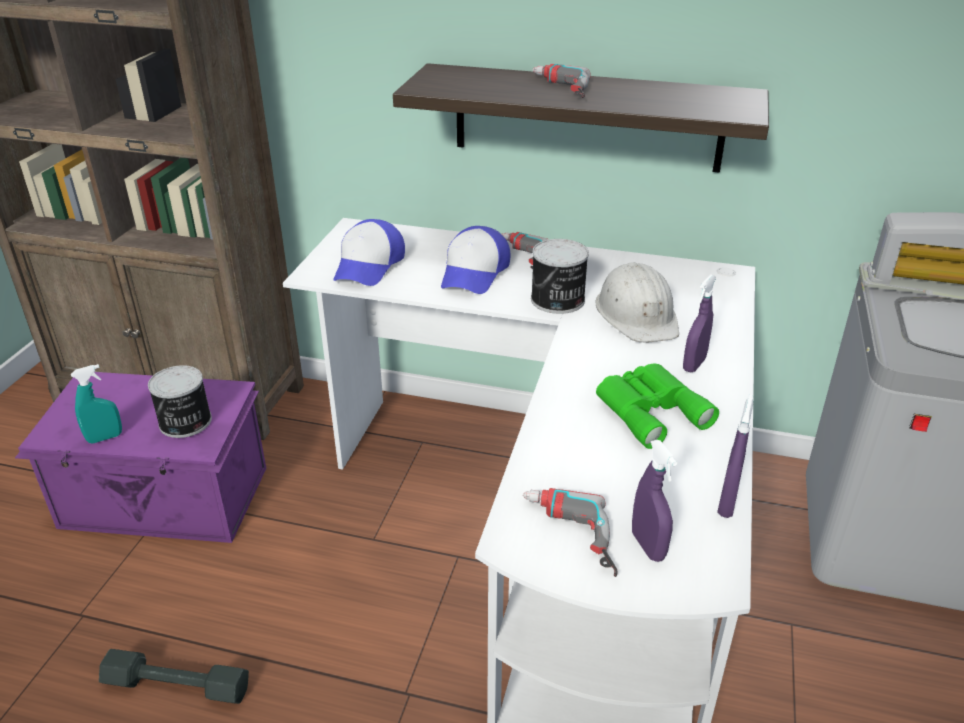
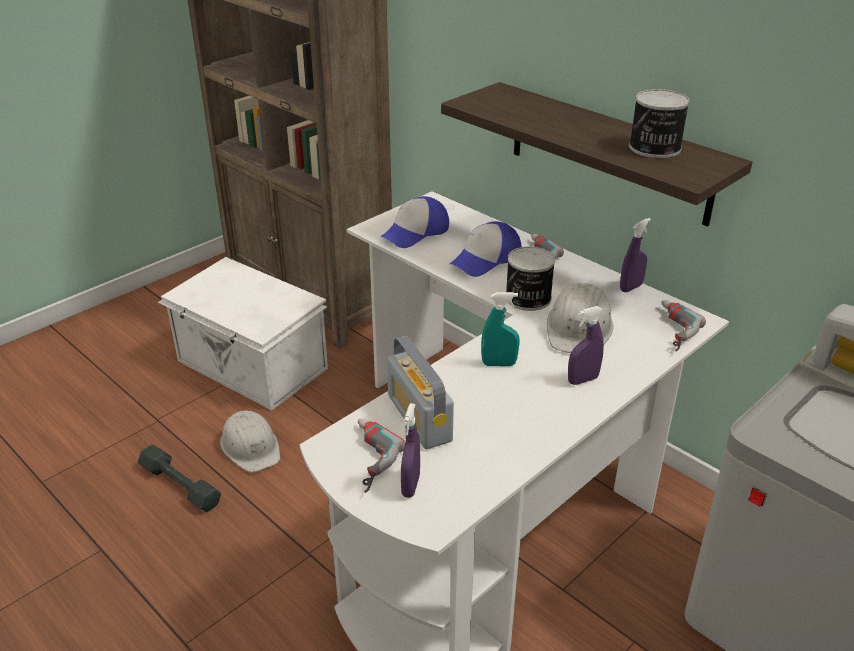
camera: 30 degrees right, 0 degrees up
purple storage box [15,372,266,543] -> white storage box [158,257,328,411]
turquoise spray bottle [71,364,122,443] -> turquoise spray bottle moved to [481,292,520,366]
can [148,365,212,438] -> can moved to [629,89,690,158]
power drill [532,64,591,98] -> power drill moved to [662,300,706,351]
green binoculars [596,364,719,449] -> none
purple spray bottle [717,394,753,518] -> purple spray bottle moved to [620,218,651,292]
none -> white hard hat [220,410,280,472]
none -> radio [387,336,454,449]

